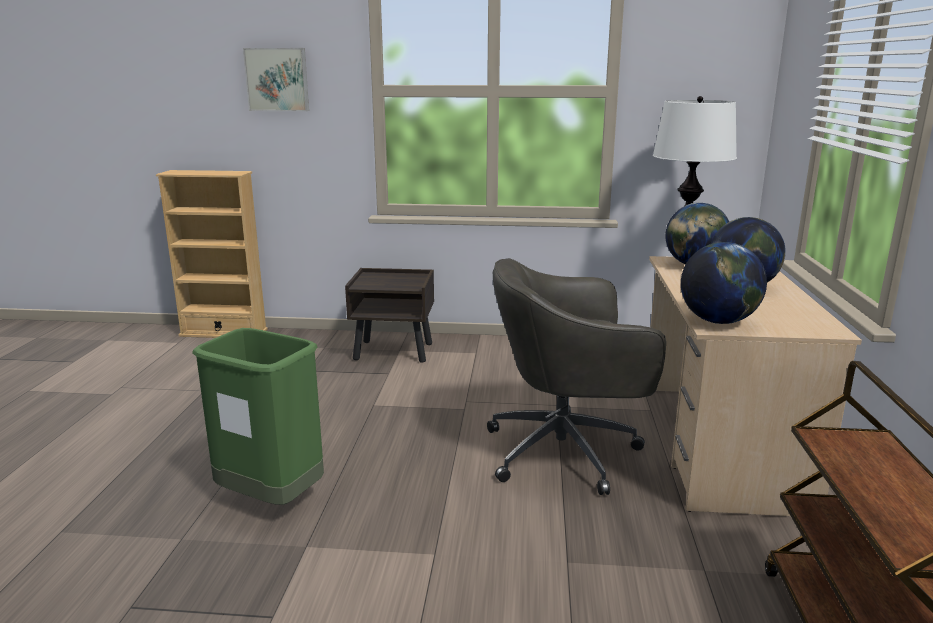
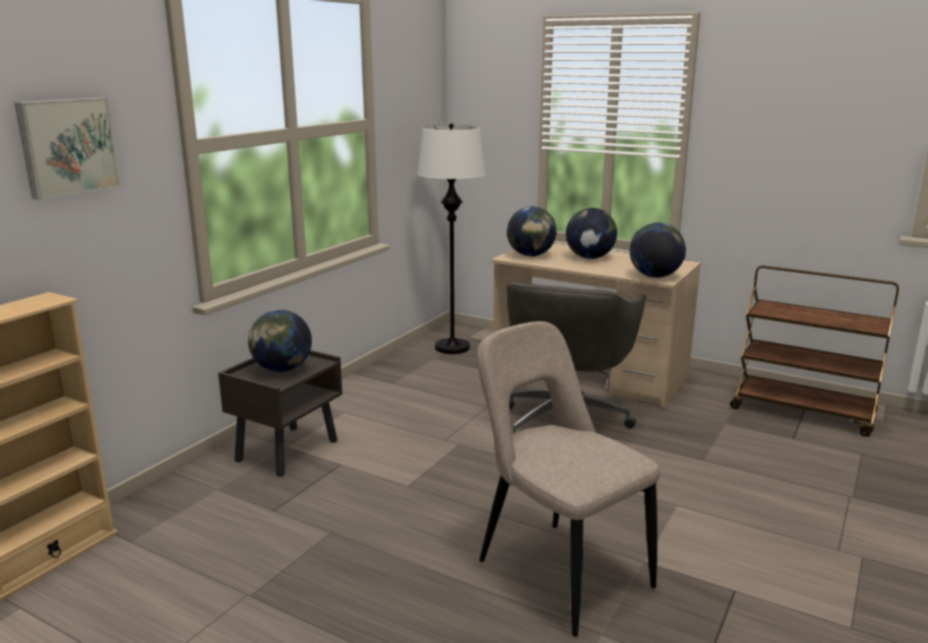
camera: 65 degrees left, 0 degrees up
green trash can [192,328,324,505] -> beige chair [477,321,660,637]
none -> globe [248,310,312,372]

